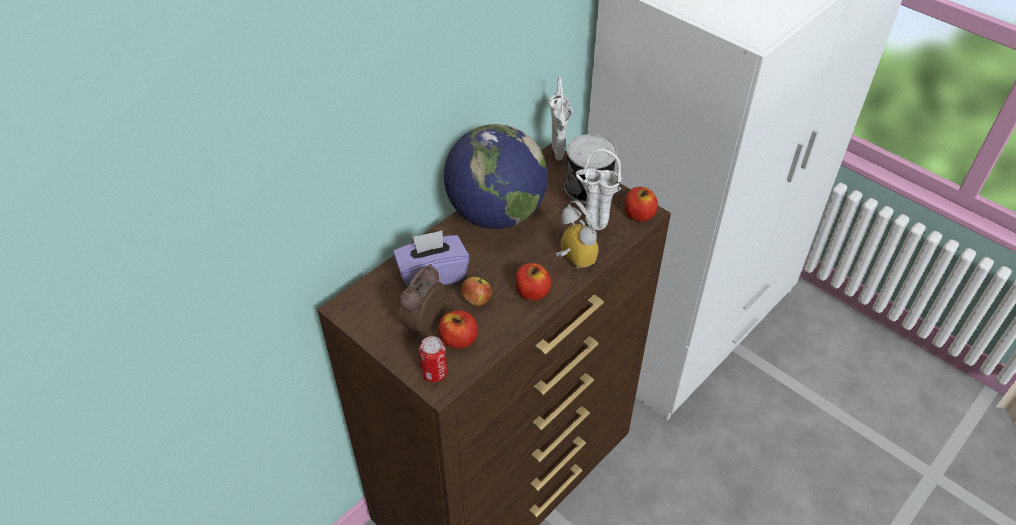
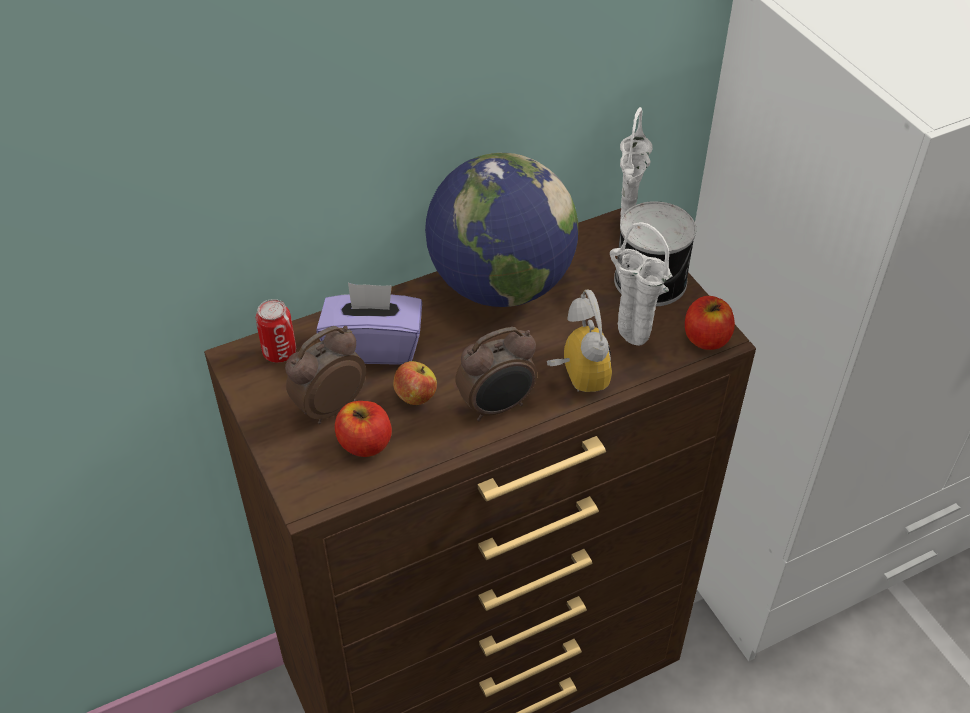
camera: 20 degrees right, 0 degrees up
can [419,336,447,382] -> can moved to [256,299,296,363]
apple [515,263,551,301] -> alarm clock [455,327,537,421]

